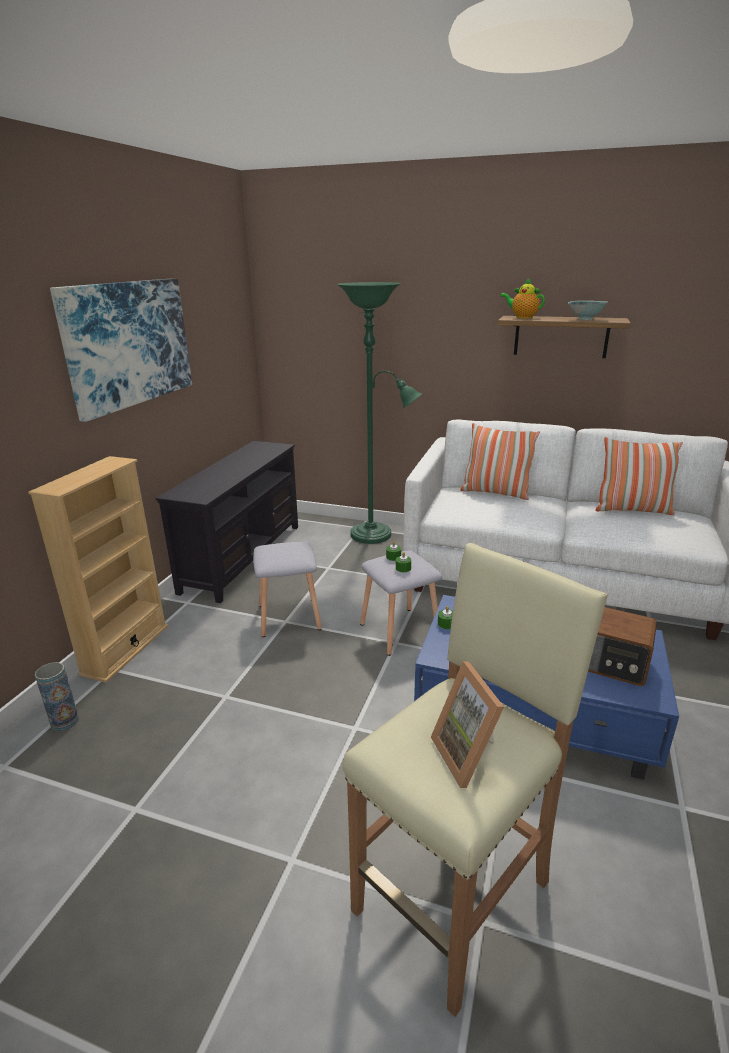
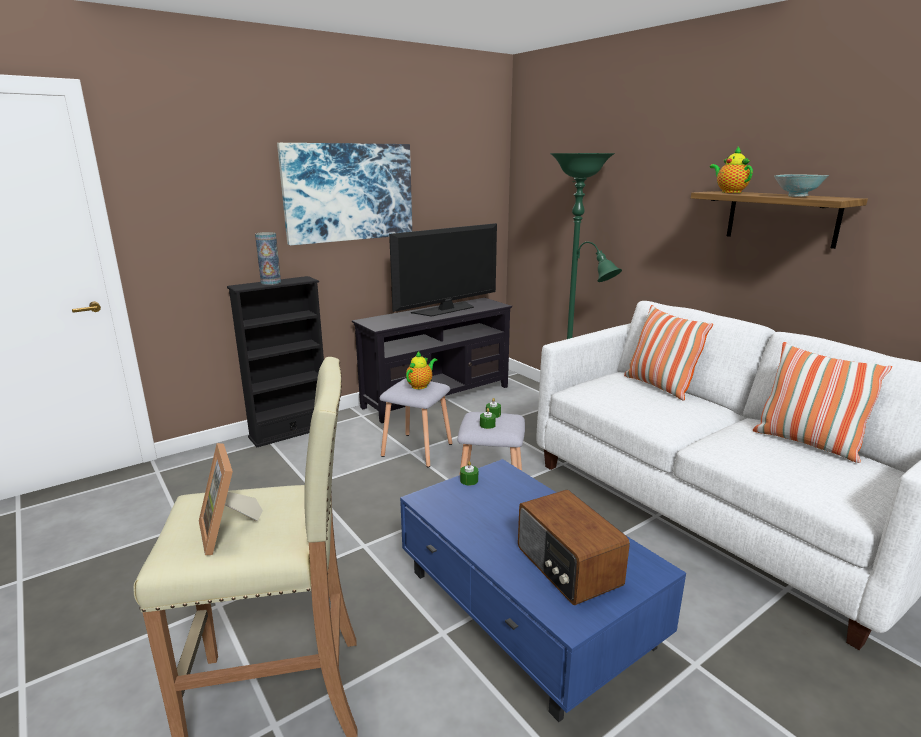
camera: 35 degrees right, 5 degrees down
beige bookcase [28,456,168,683] -> black bookcase [227,276,324,447]
vase [35,662,79,731] -> vase moved to [255,232,281,285]
picture frame [431,661,504,788] -> picture frame turned 45 degrees counterclockwise [199,443,263,555]
none -> television [389,223,497,316]
none -> teapot [406,352,437,389]

